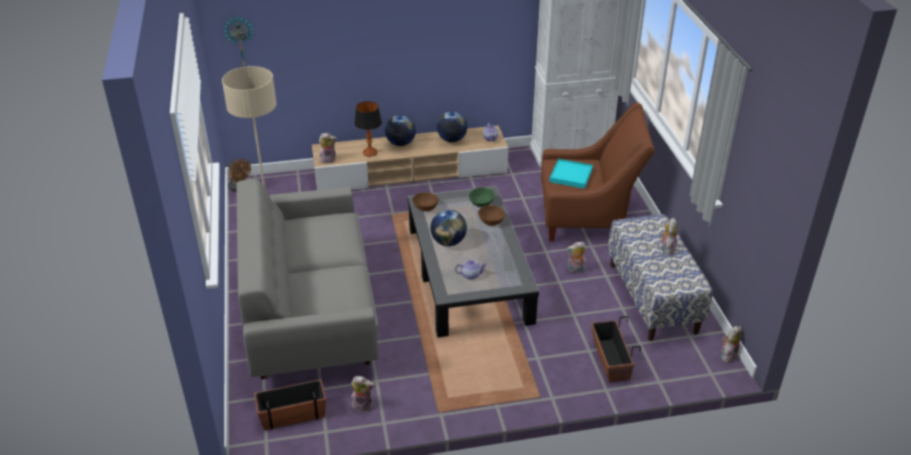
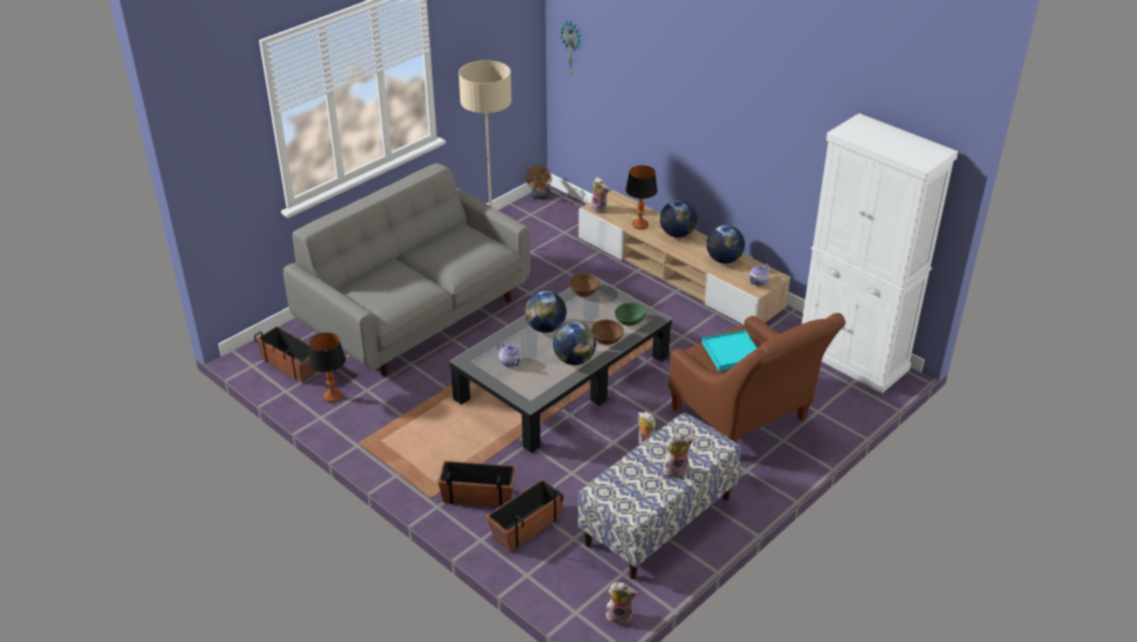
camera: 55 degrees right, 0 degrees up
plush toy [351,376,375,412] -> table lamp [309,333,346,403]
none -> planter [438,461,517,507]
none -> globe [553,322,596,365]

